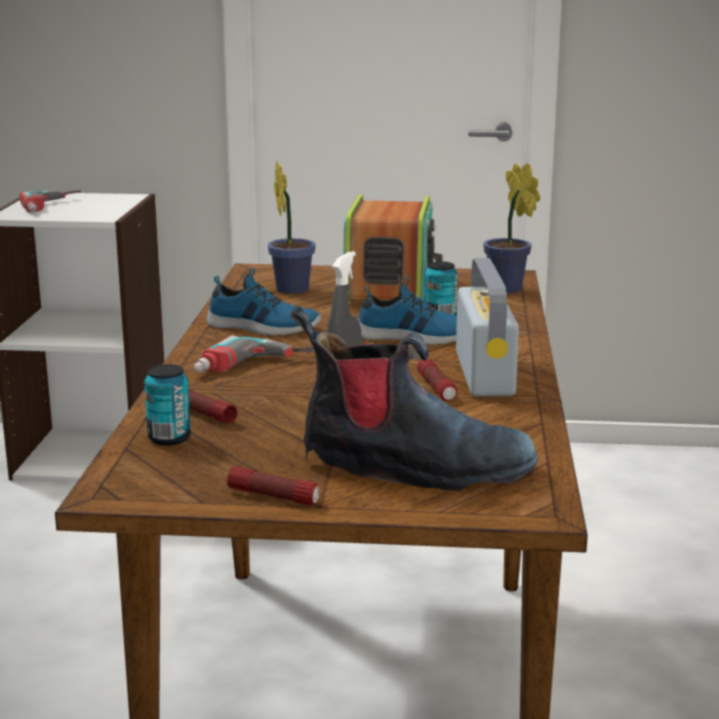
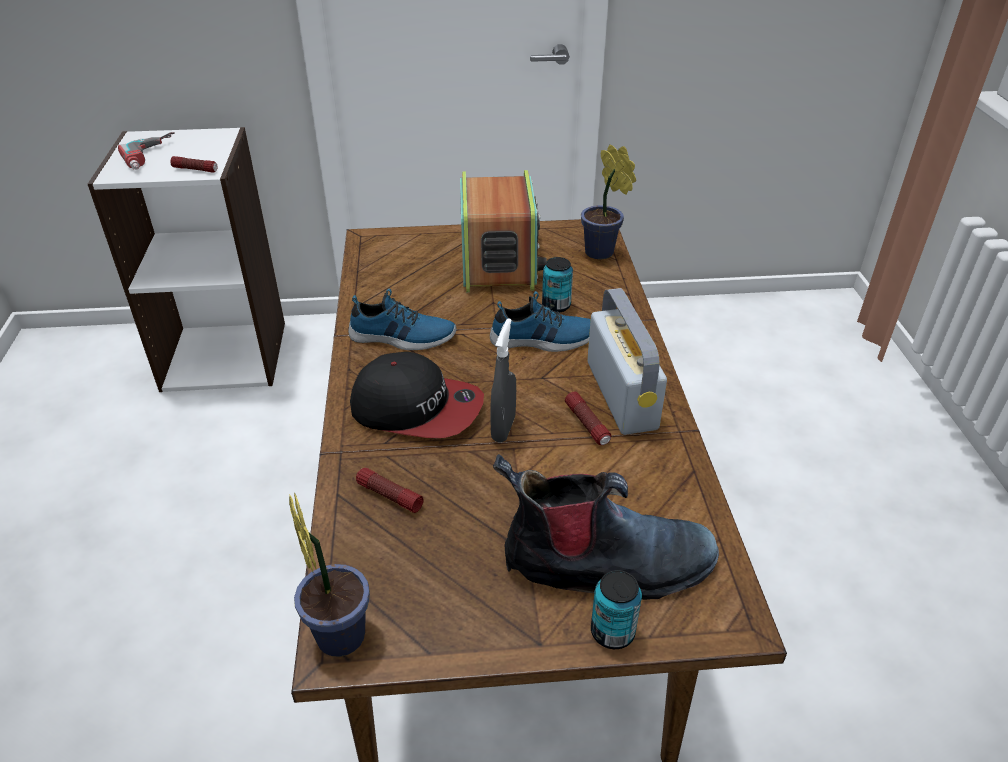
camera: 10 degrees left, 20 degrees up
can [144,364,191,446] -> can moved to [591,570,642,649]
power drill [194,335,314,373] -> cap [350,352,484,438]
flashlight [227,466,320,506] -> flashlight moved to [170,156,217,173]
potted plant [268,161,316,294] -> potted plant moved to [289,493,370,657]

